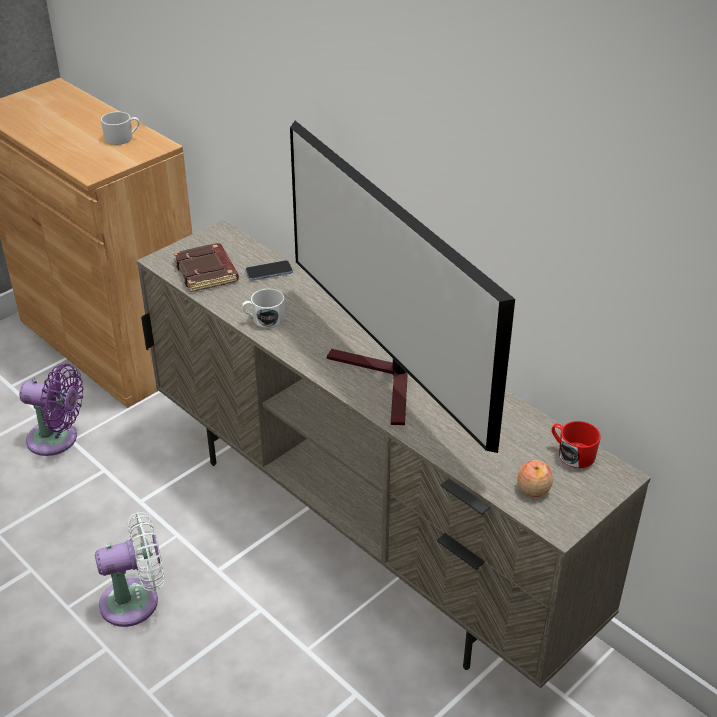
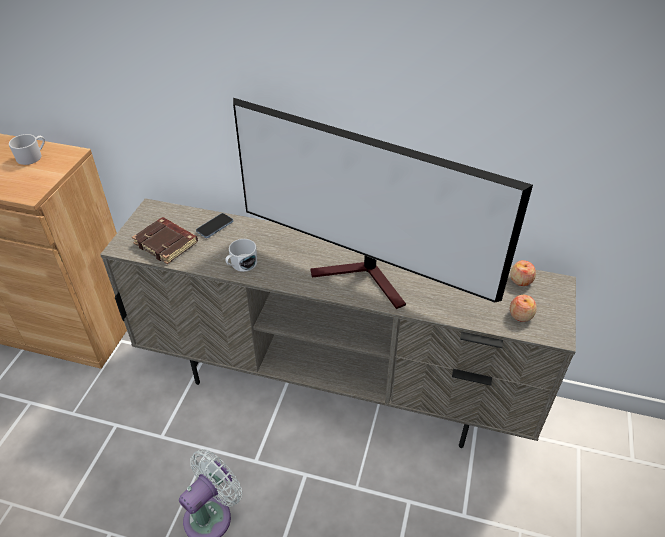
camera: 30 degrees left, 5 degrees up
purple fan [19,364,83,456] -> none
red mug [552,421,601,468] -> apple [510,260,536,286]

